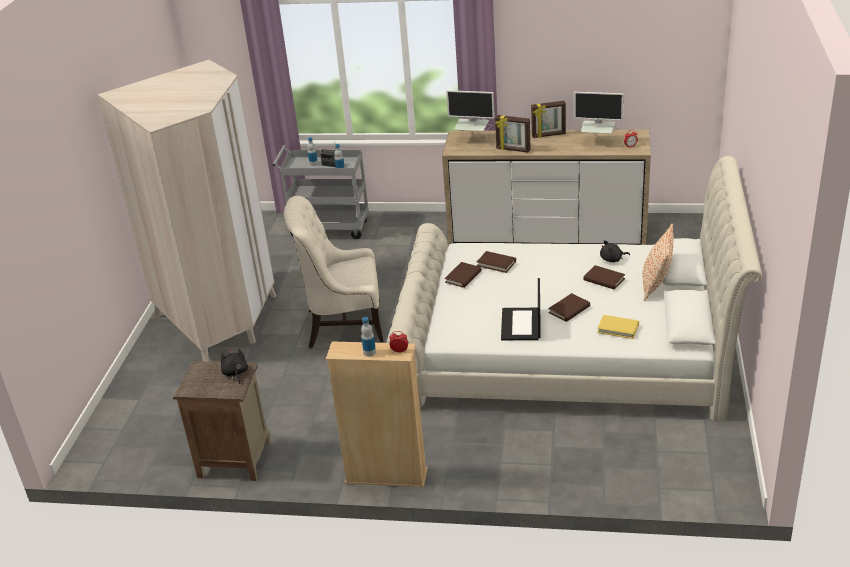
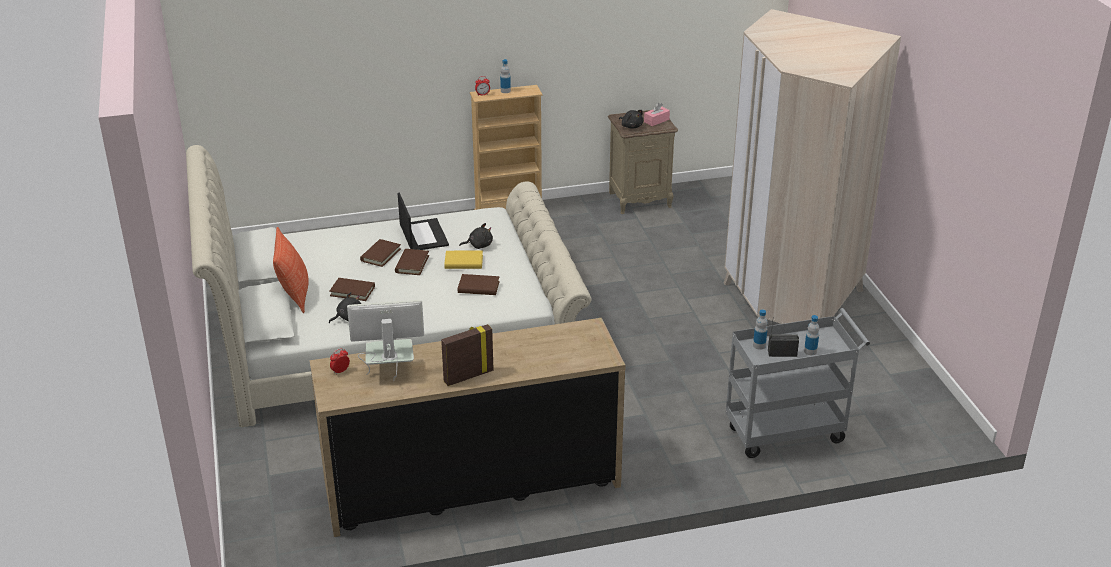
camera: 155 degrees right, 0 degrees up
beige armchair [284,196,384,349] -> none
brown book [445,262,481,288] -> brown book moved to [395,249,429,275]
monitor [446,90,495,140] -> none
picture frame [495,115,531,153] -> none
yellow book [597,315,639,339] -> yellow book moved to [444,251,483,269]
beige pillow [643,224,673,301] -> orange pillow [273,227,309,313]
none -> black plush toy [459,223,493,249]
none -> pink tissue box [644,103,670,126]

